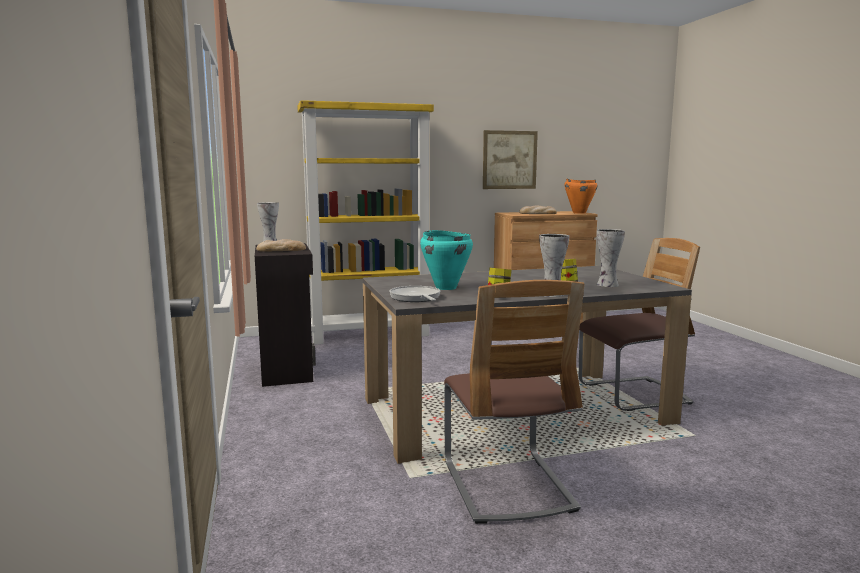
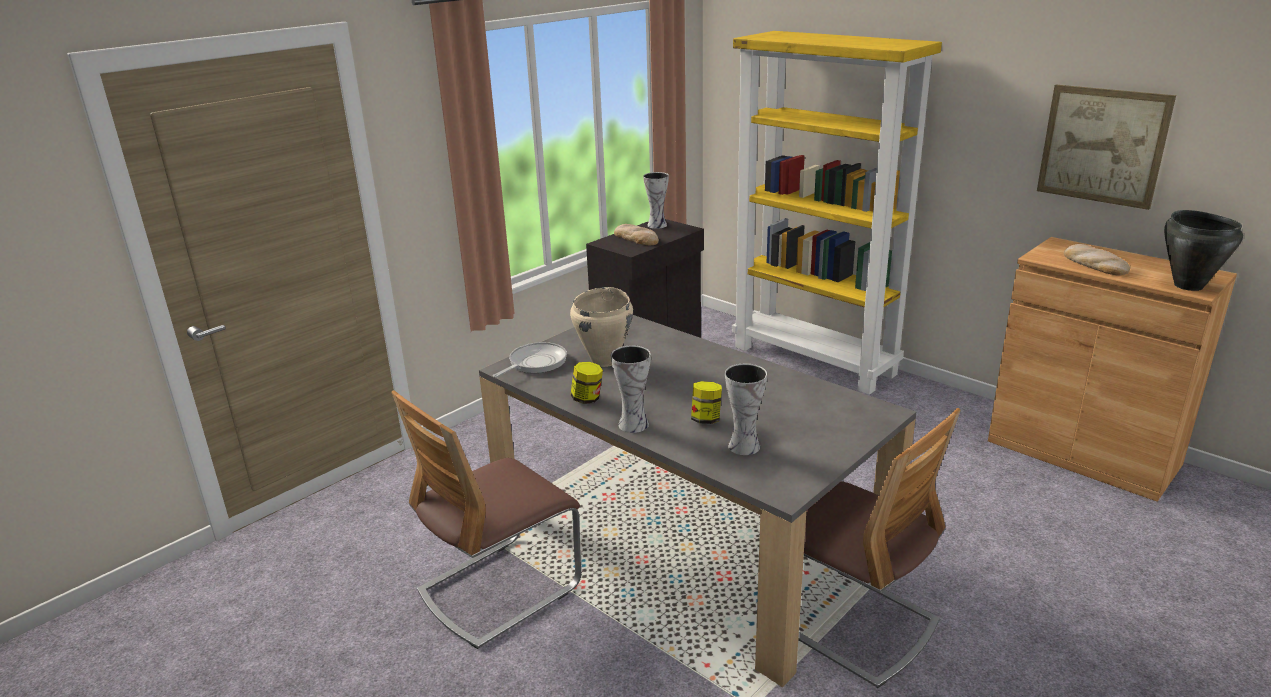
camera: 60 degrees right, 15 degrees up
turquoise cooking pot [420,230,473,290] -> beige cooking pot [570,287,633,367]
orange cooking pot [565,179,597,214] -> black cooking pot [1164,210,1243,291]

